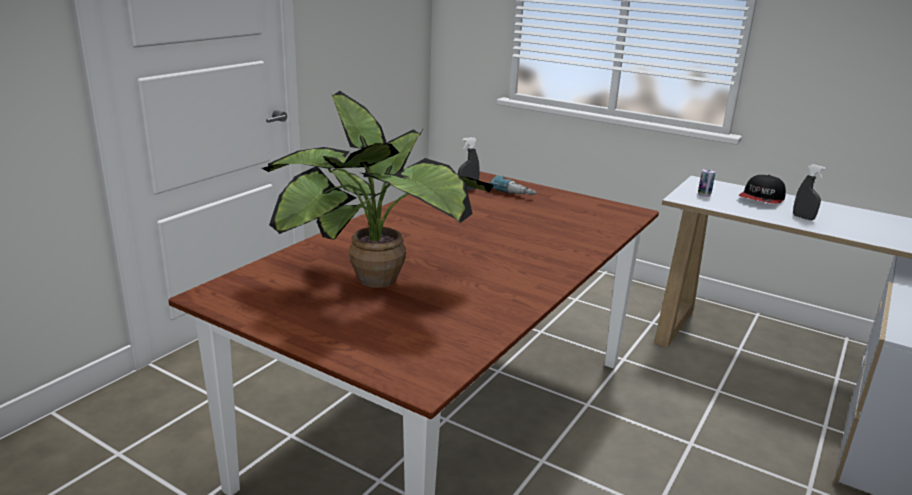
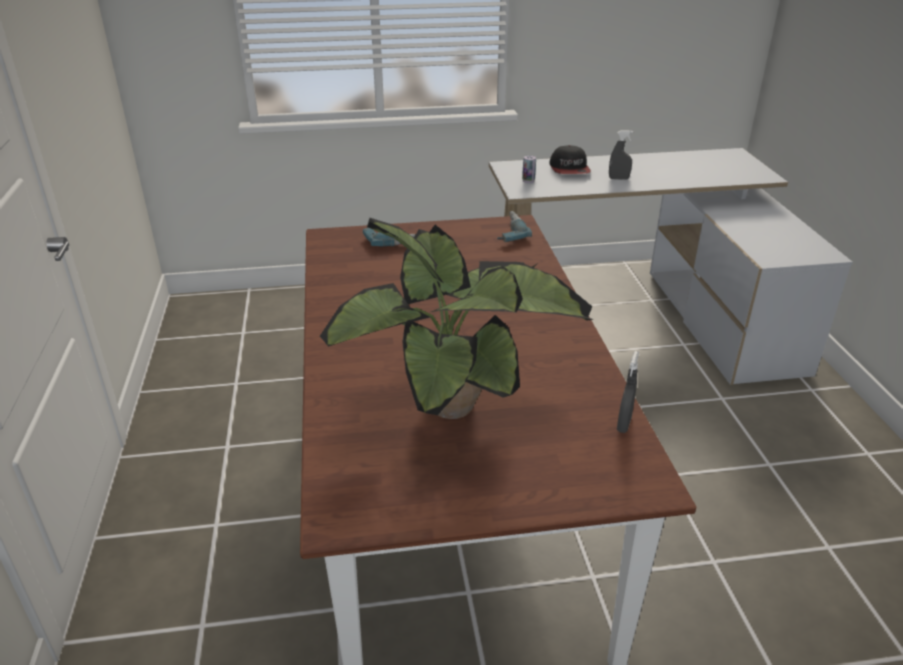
camera: 40 degrees left, 10 degrees up
grey spray bottle [458,137,480,191] -> grey spray bottle moved to [617,351,639,433]
none -> power drill [497,211,532,242]

